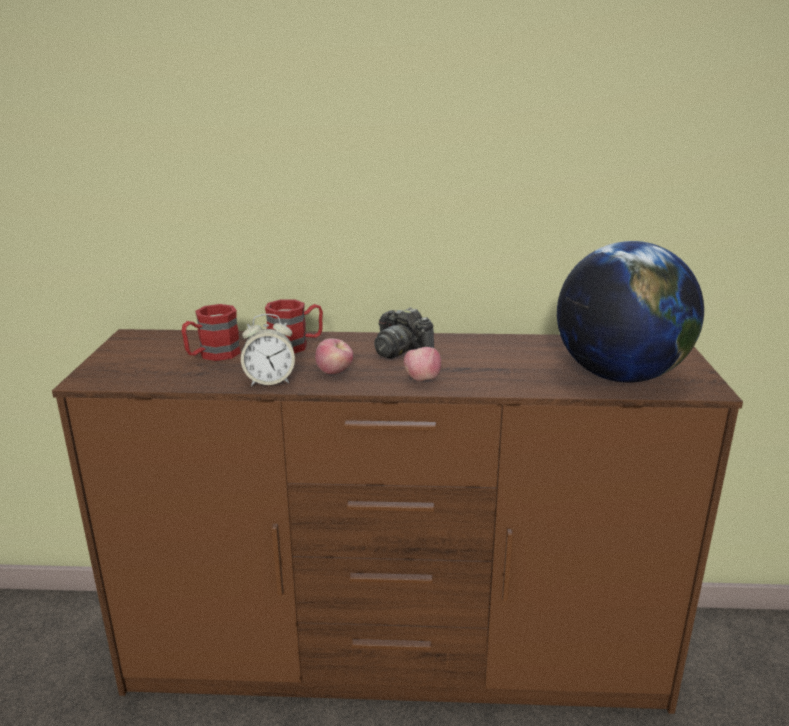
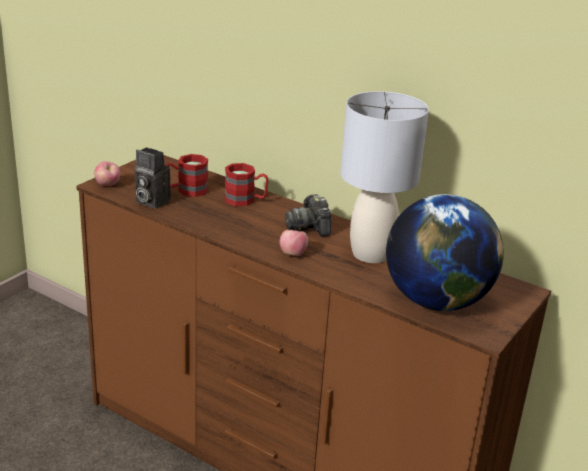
camera: 30 degrees right, 5 degrees up
alarm clock [241,314,295,386] -> none
apple [315,338,353,374] -> apple moved to [94,161,120,186]
none -> camera [135,147,171,209]
none -> grey table lamp [340,91,429,263]

